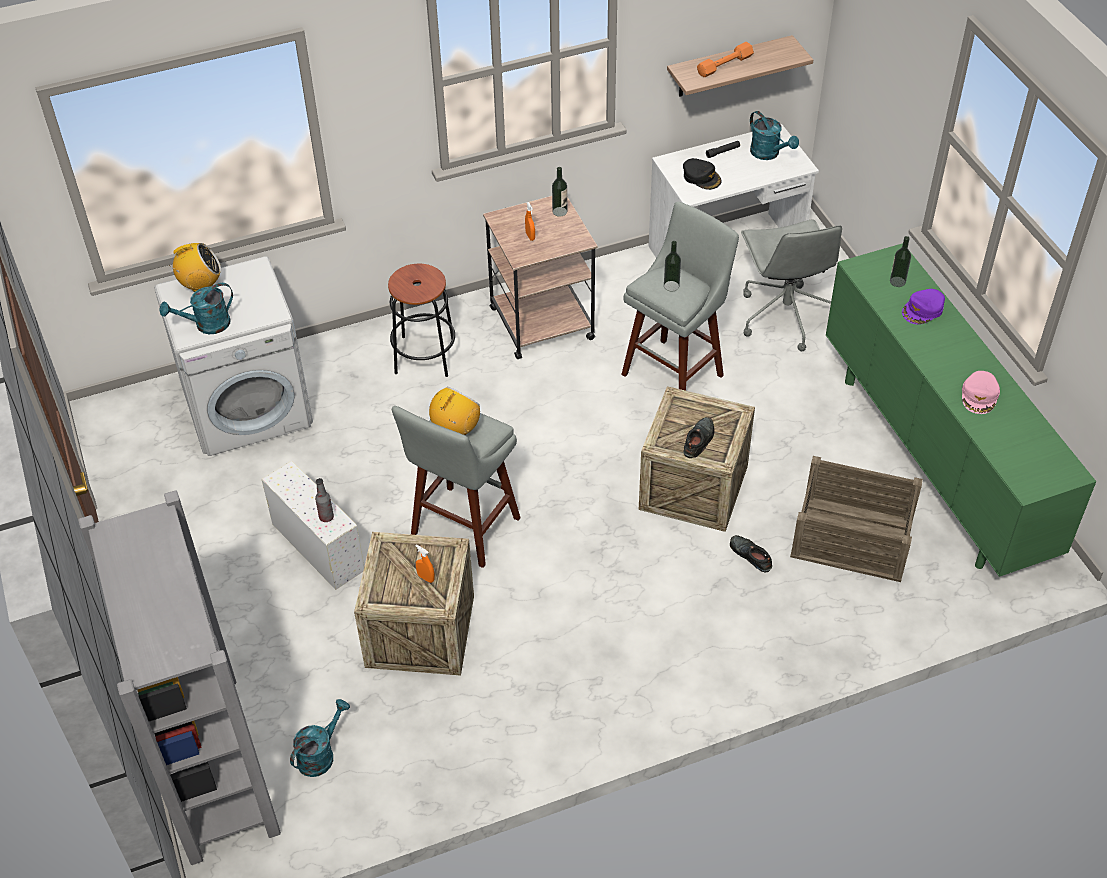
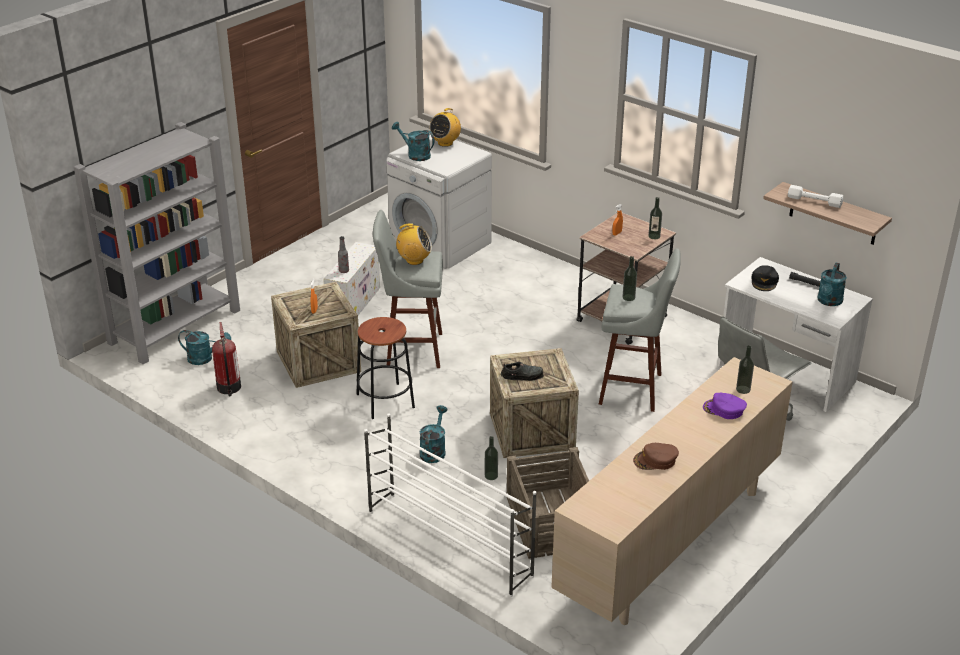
camera: 60 degrees right, 15 degrees down
radio [169,243,221,292] -> radio turned 75 degrees clockwise [430,108,461,147]
black stool [388,264,455,377] -> black stool moved to [357,317,415,419]
orange dumbbell [697,42,754,77] -> white dumbbell [788,185,843,208]
black shoe [730,535,772,572] -> bottle [485,436,498,480]
green cabinet [826,243,1096,577] -> beige cabinet [551,357,792,625]
pink cap [962,371,1000,414] -> brown cap [633,443,679,470]
none -> fire extinguisher [212,322,241,396]
none -> white shoe rack [364,413,537,597]
none -> turquoise watering can [420,405,448,463]

